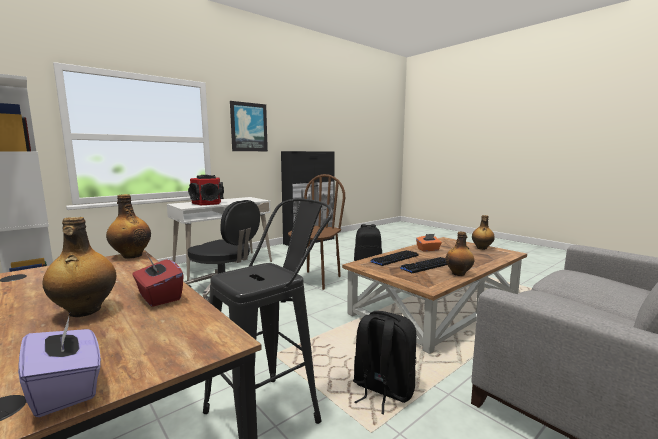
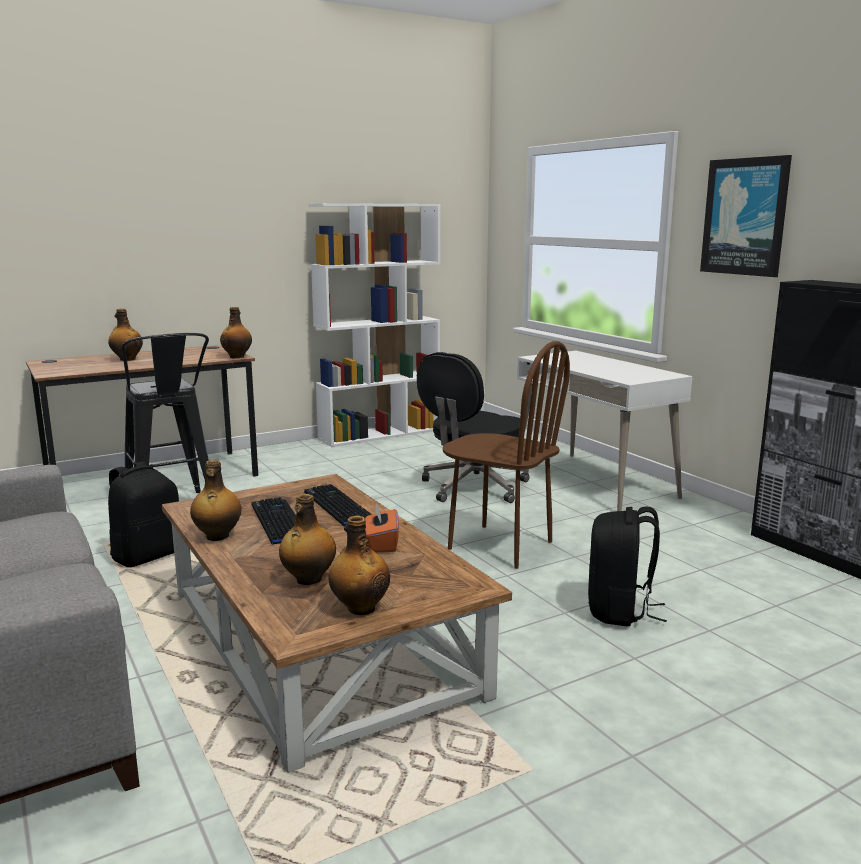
camera: 100 degrees right, 5 degrees up
purple tissue box [18,314,101,417] -> none
red tissue box [132,255,184,307] -> none
speaker [188,175,224,205] -> none
none -> bottle [279,494,336,585]

